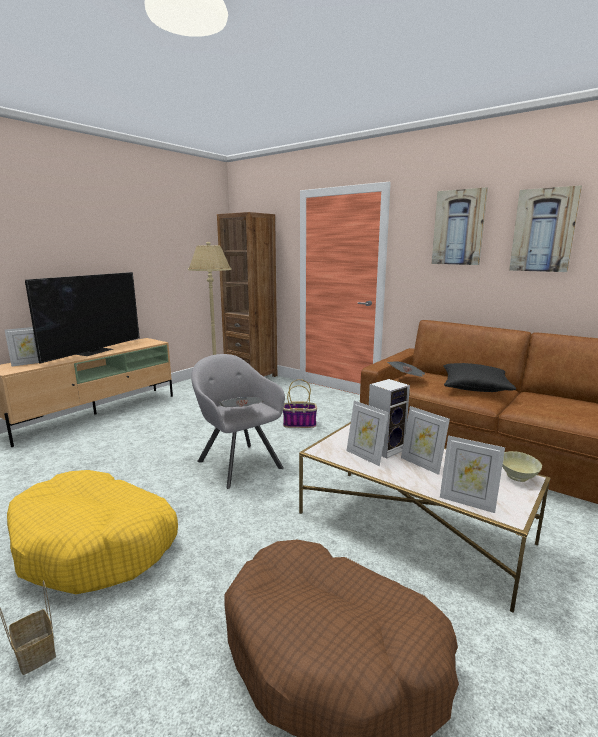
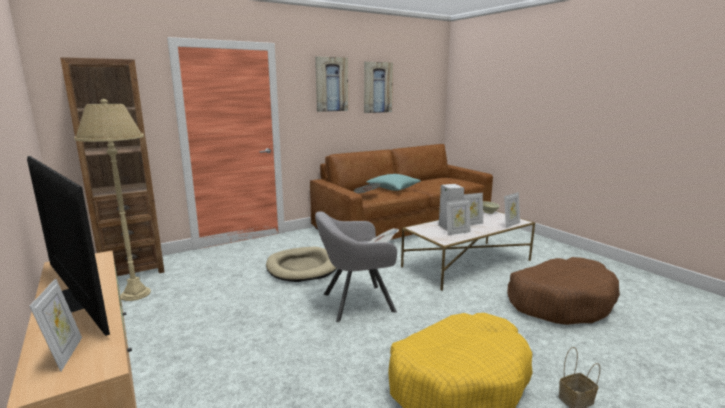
camera: 70 degrees left, 0 degrees up
basket [283,379,317,428] -> beige dog bed [266,247,337,282]
black pillow [443,363,516,392] -> turquoise pillow [366,174,421,191]

